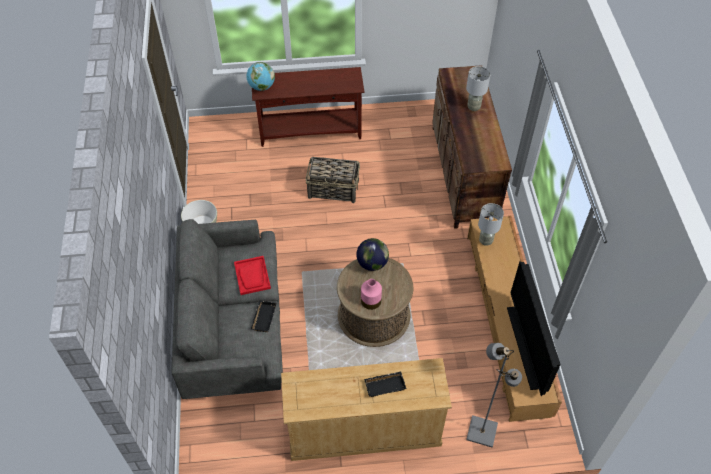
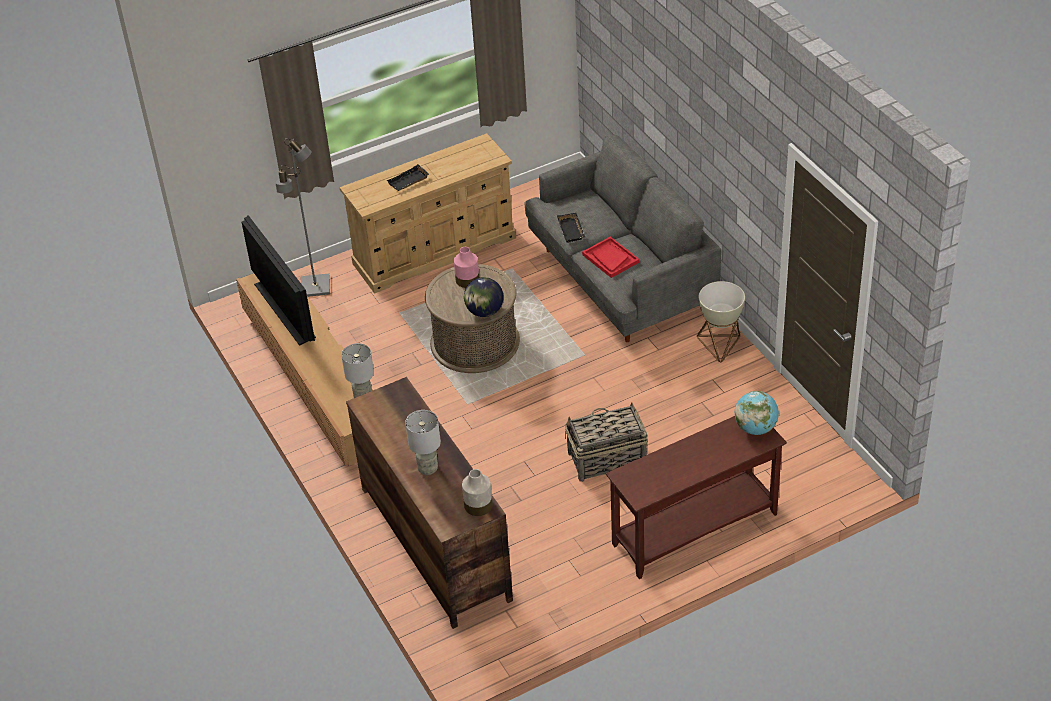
camera: 160 degrees right, 10 degrees down
none -> beige vase [462,469,493,516]

